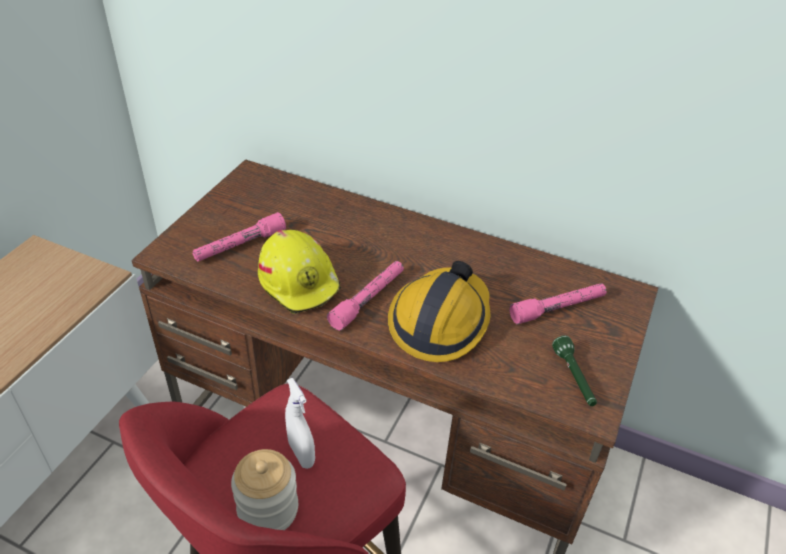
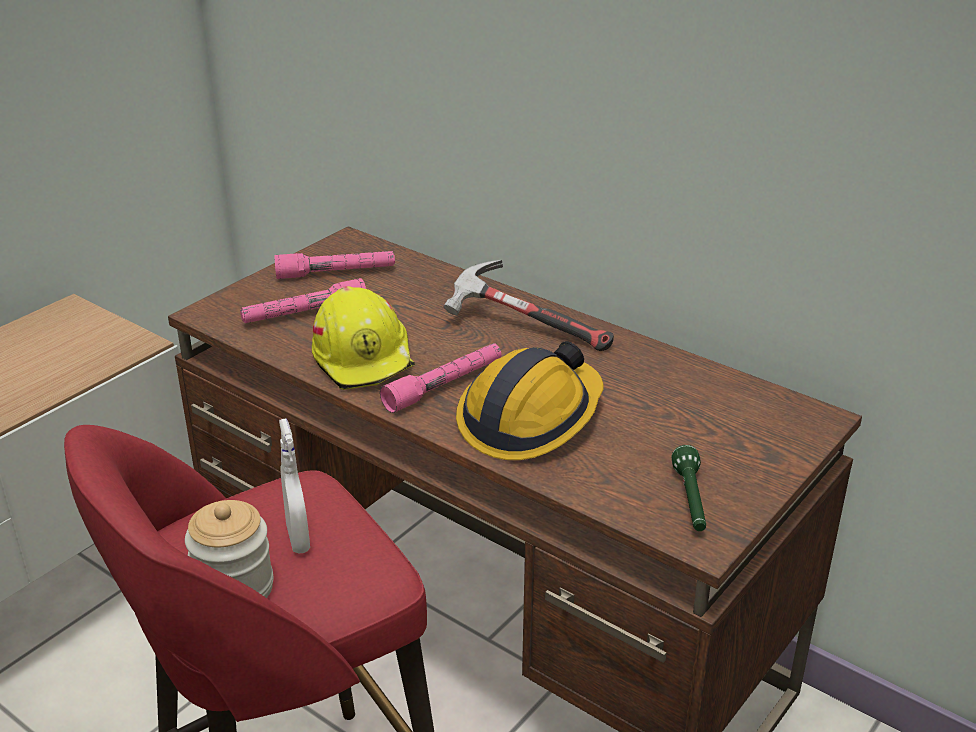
camera: 15 degrees right, 10 degrees down
pink flashlight [509,283,606,324] -> pink flashlight moved to [274,251,395,279]
none -> hammer [444,260,614,351]

